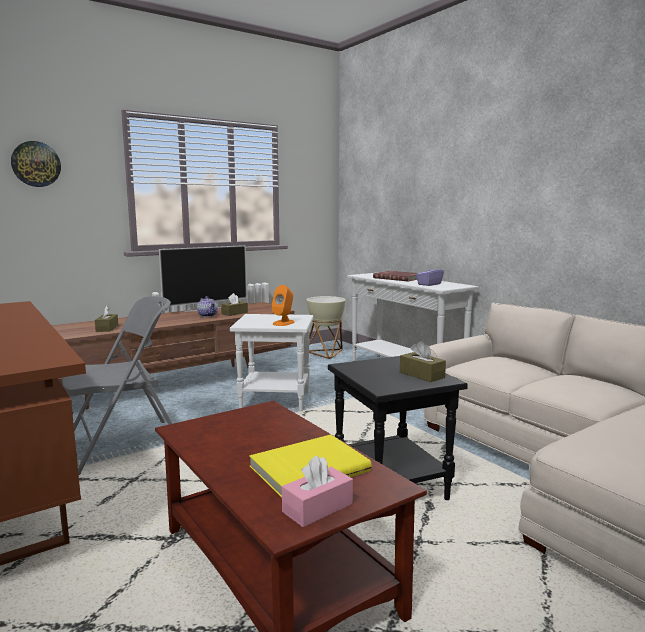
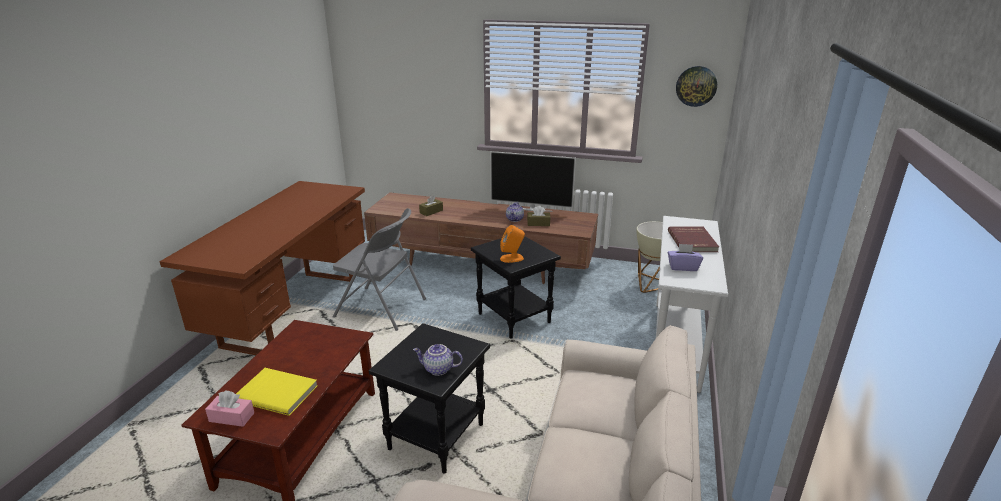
camera: 50 degrees right, 15 degrees up
wall clock [11,141,61,187] -> wall clock moved to [676,66,717,107]
white side table [230,314,313,411] -> black side table [471,236,561,339]
brown tissue box [400,341,446,382] -> teapot [413,344,463,376]

